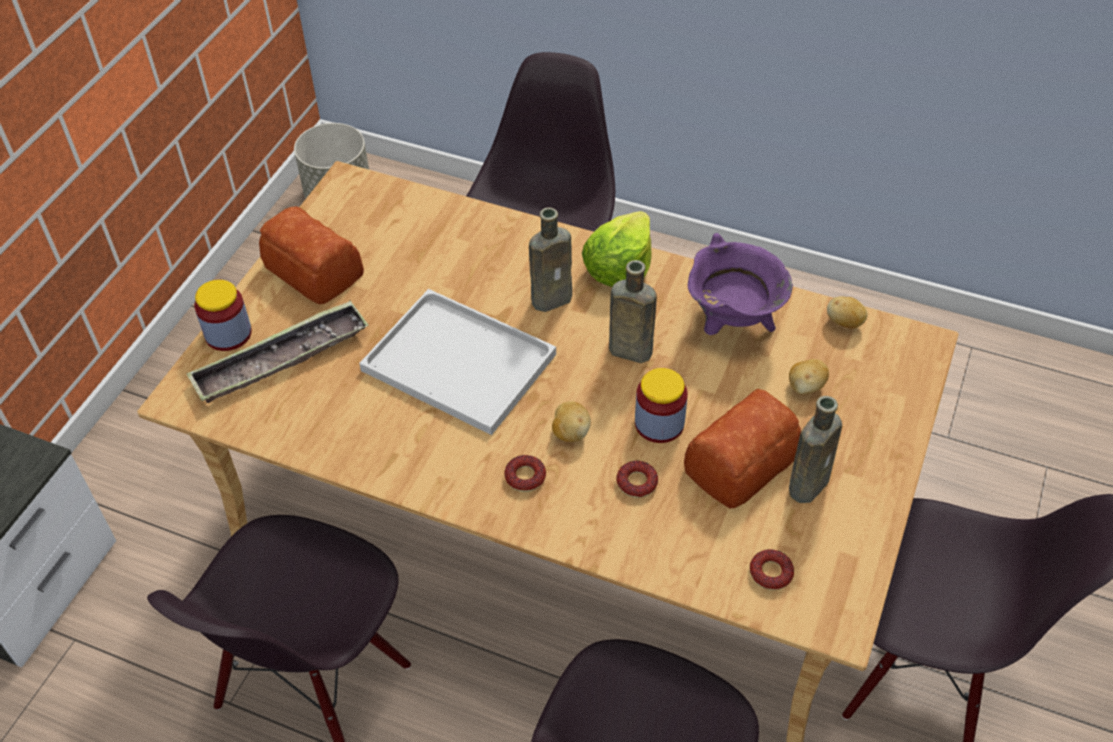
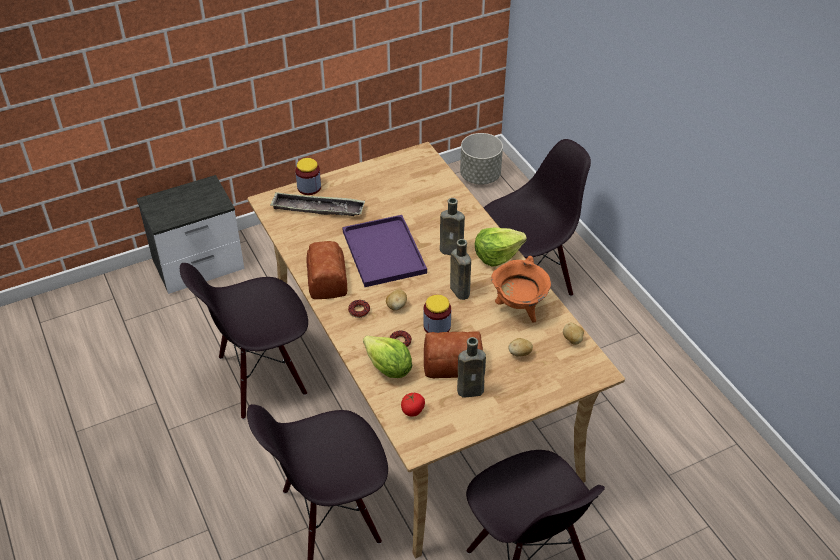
camera: 40 degrees right, 5 degrees down
bread [259,206,364,304] -> bread moved to [307,241,347,299]
white tray [359,289,556,435] -> purple tray [342,215,427,287]
purple cooking pot [688,233,793,335] -> orange cooking pot [491,256,551,322]
donut [750,549,794,590] -> tomato [401,393,425,417]
none -> lettuce [363,336,412,378]

